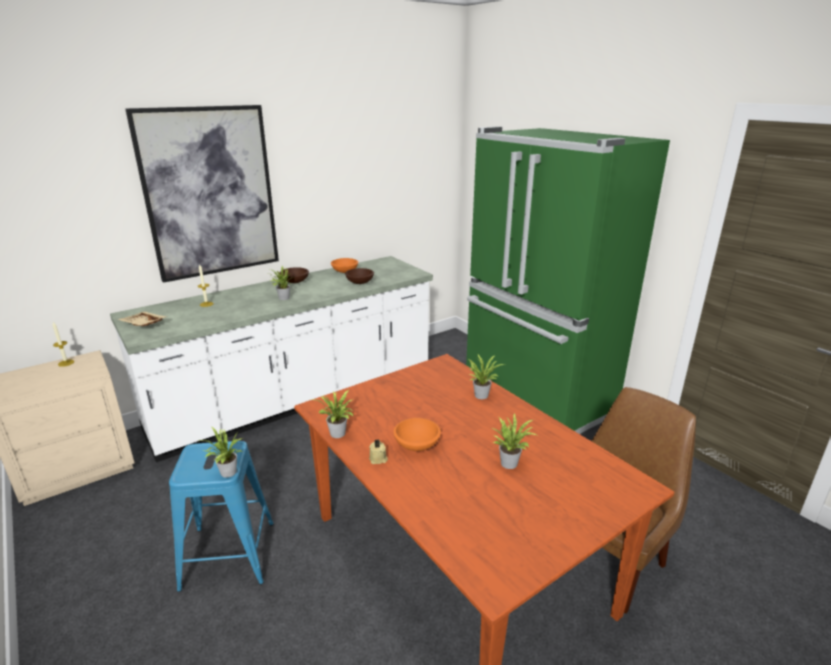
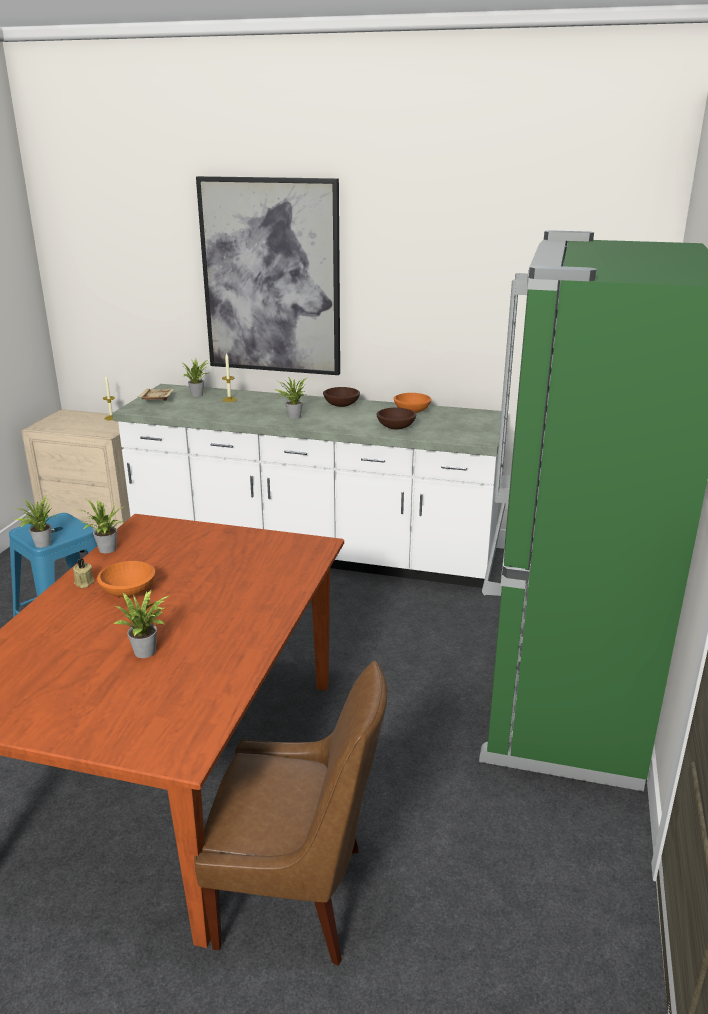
camera: 50 degrees right, 0 degrees up
potted plant [469,355,505,399] -> potted plant moved to [181,359,211,397]

